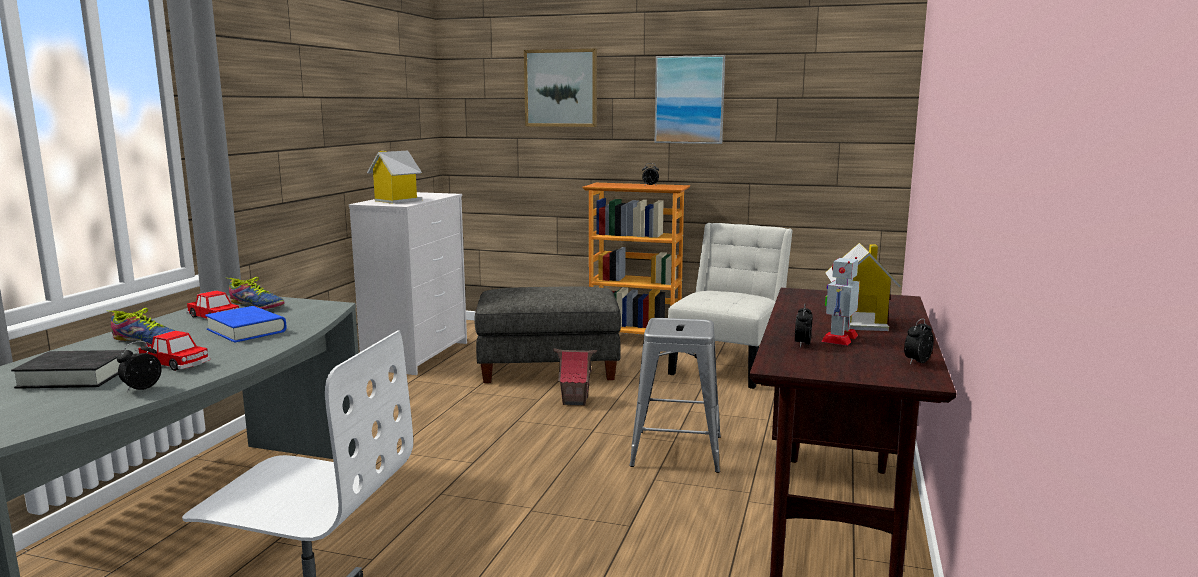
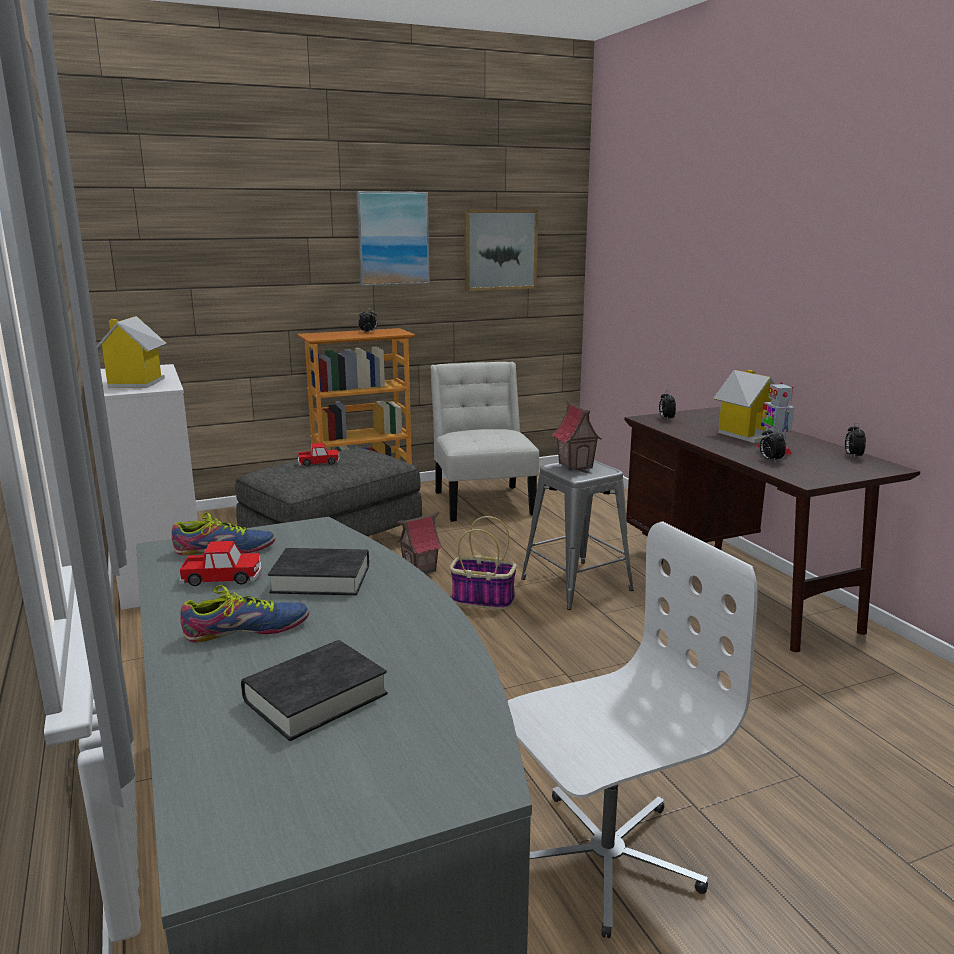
camera: 40 degrees left, 5 degrees up
alarm clock [117,341,162,392] -> alarm clock moved to [659,390,676,419]
toy car [138,331,210,371] -> toy car moved to [298,443,340,466]
blue book [205,306,286,343] -> black book [268,548,369,595]
picture [524,49,597,127] -> picture moved to [464,209,538,291]
none -> basket [450,516,517,609]
none -> toy house [552,400,602,471]

